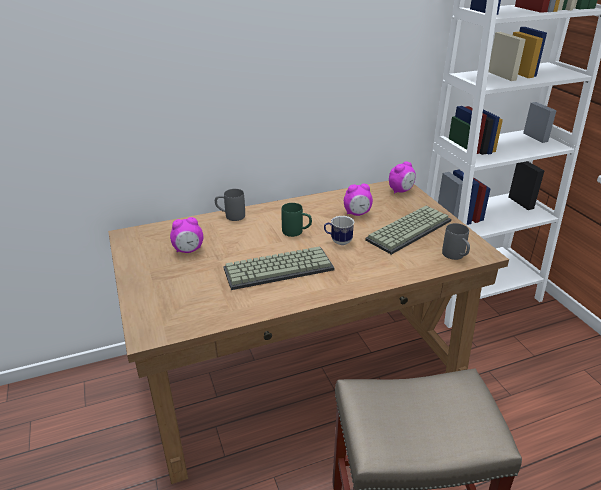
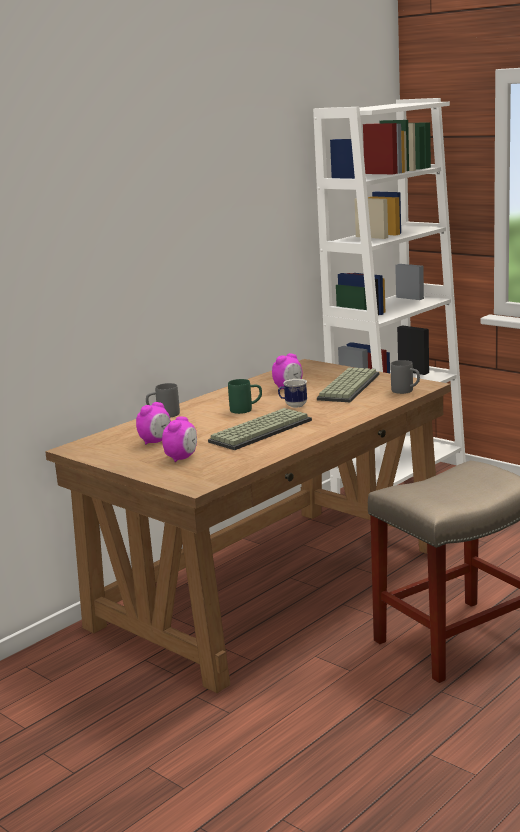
camera: 25 degrees left, 15 degrees down
alarm clock [389,161,416,193] -> alarm clock moved to [162,416,197,462]

